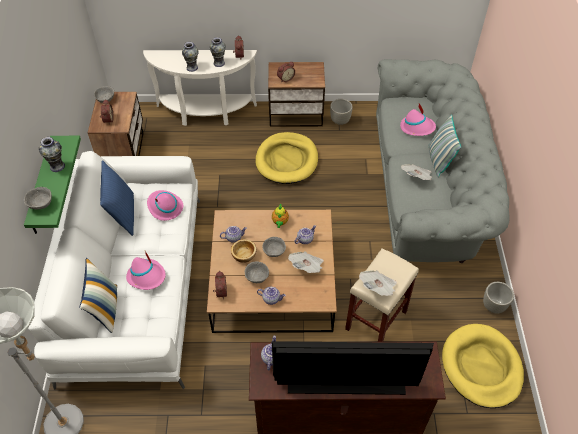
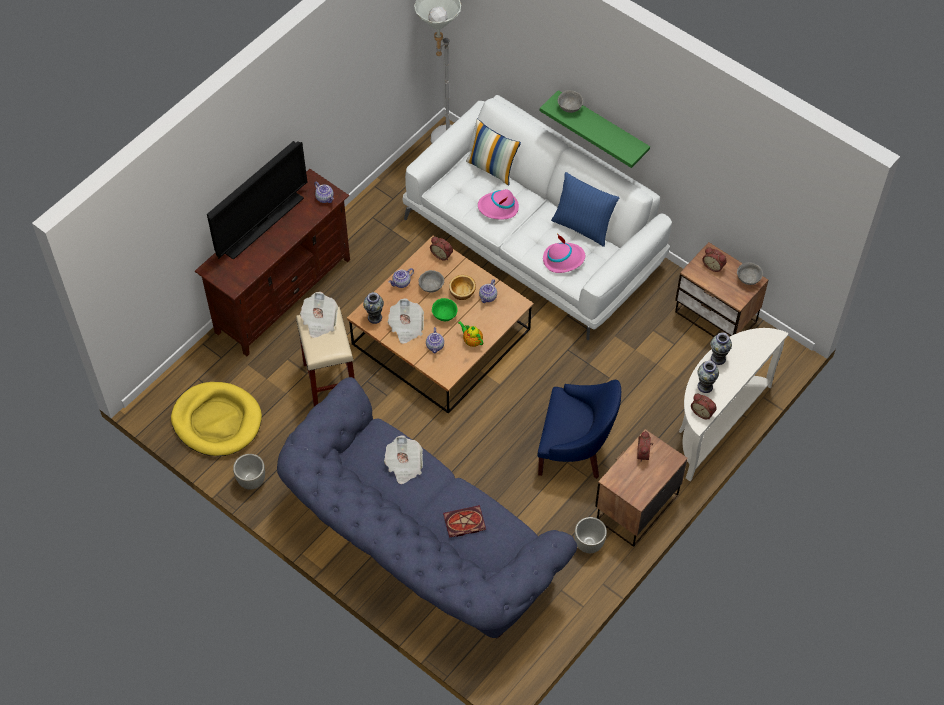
camera: 130 degrees right, 5 degrees up
vase [39,137,65,172] -> vase moved to [363,292,384,324]
yellow dog bed [256,132,318,184] -> blue armchair [537,380,621,479]
grey bowl [262,237,286,257] -> green bowl [432,298,458,321]
grey sofa [376,59,509,263] -> blue sofa [277,377,577,638]
pink hat [400,104,436,136] -> book [443,505,486,538]
pillow [429,114,461,177] -> none

